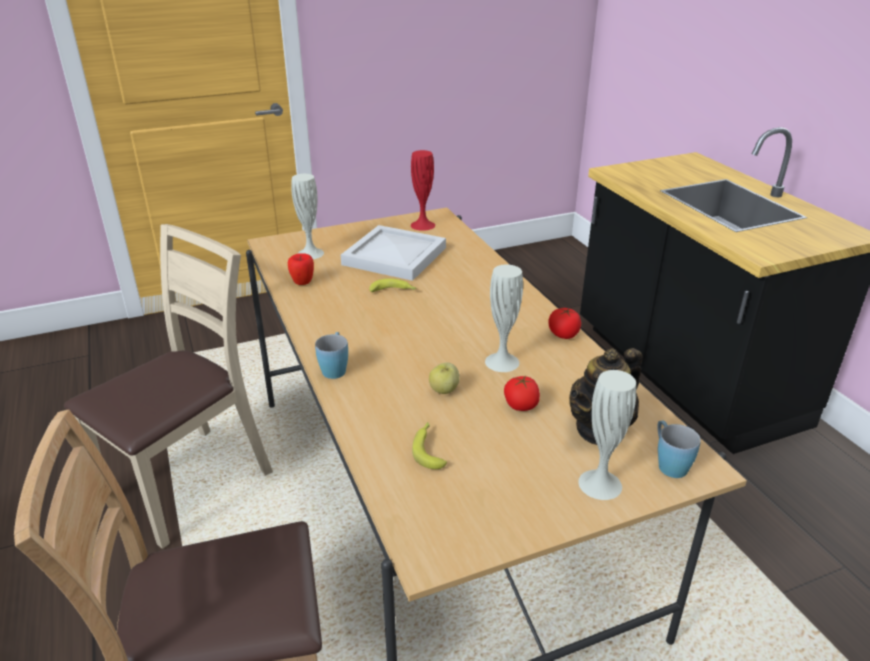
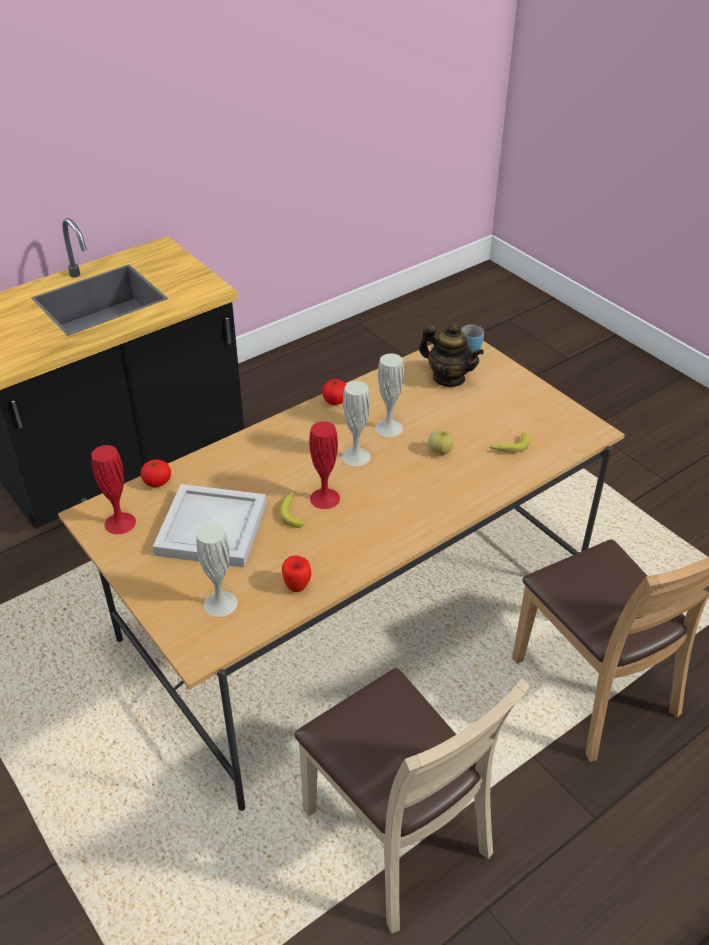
camera: 105 degrees left, 10 degrees up
beige chair [64,224,273,549] -> beige chair turned 150 degrees counterclockwise [294,668,530,934]
blue mug [315,332,348,379] -> none
tomato [504,376,540,411] -> tomato moved to [141,460,171,487]
white vase [578,370,636,500] -> white vase moved to [342,381,371,466]
none -> red vase [309,421,340,509]

